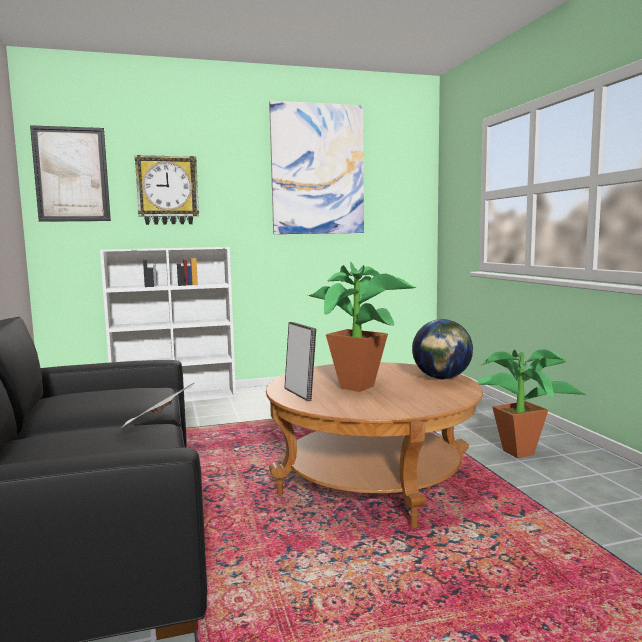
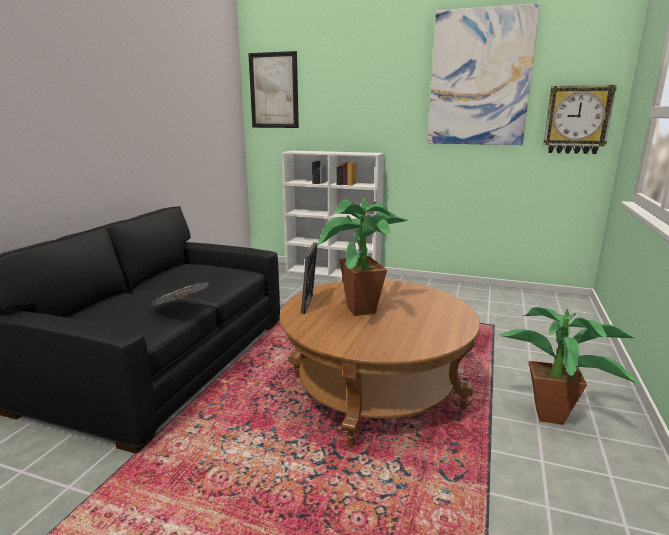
camera: 35 degrees right, 10 degrees up
wall clock [135,155,199,225] -> wall clock moved to [543,85,617,154]
globe [412,319,473,380] -> none

